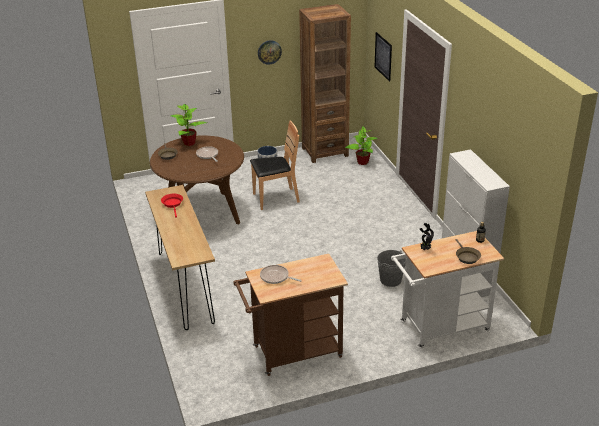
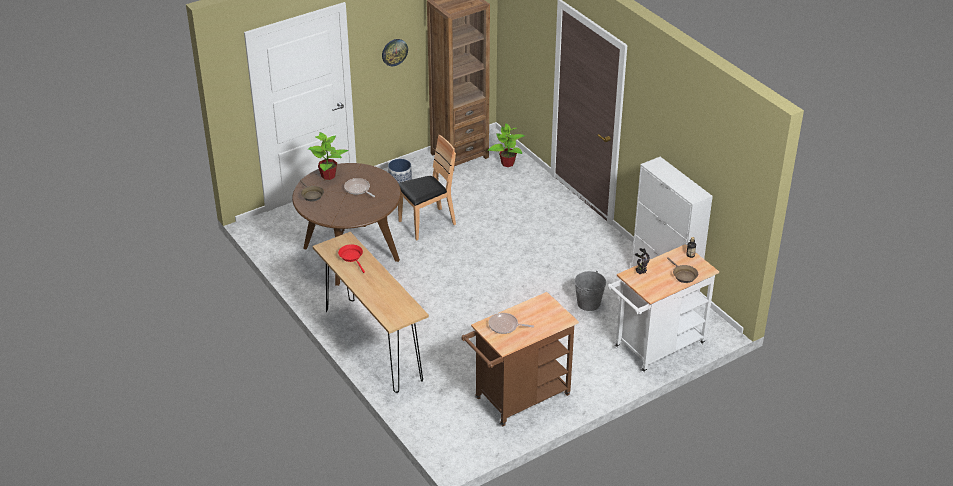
camera: 15 degrees left, 5 degrees up
picture [375,32,392,82] -> none

